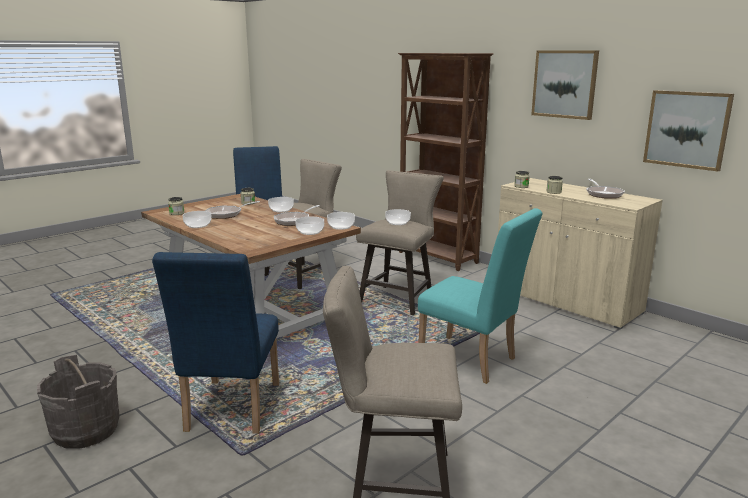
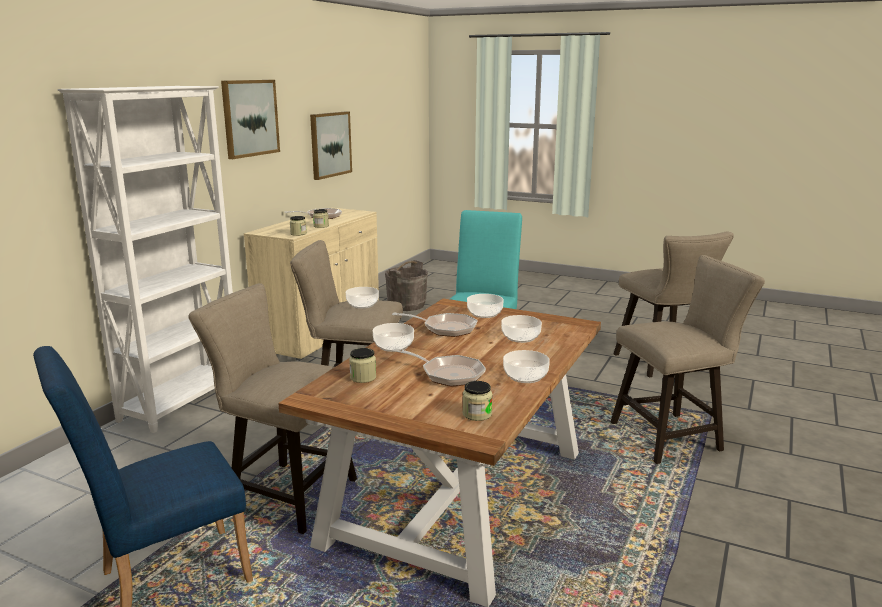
camera: 110 degrees left, 0 degrees up
grey bucket [37,355,120,449] -> grey bucket moved to [385,260,428,311]
blue chair [152,252,279,434] -> beige stool [611,255,765,464]
bowl [327,212,355,230] -> bowl moved to [501,315,542,343]
brown bookcase [398,53,493,271] -> white bookcase [57,86,233,433]

